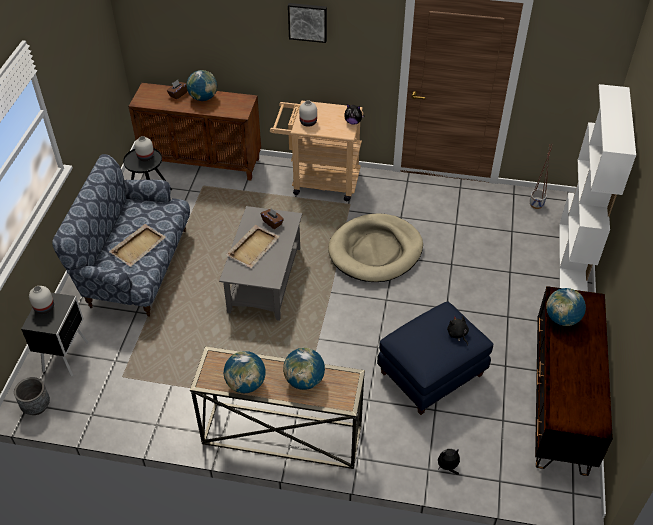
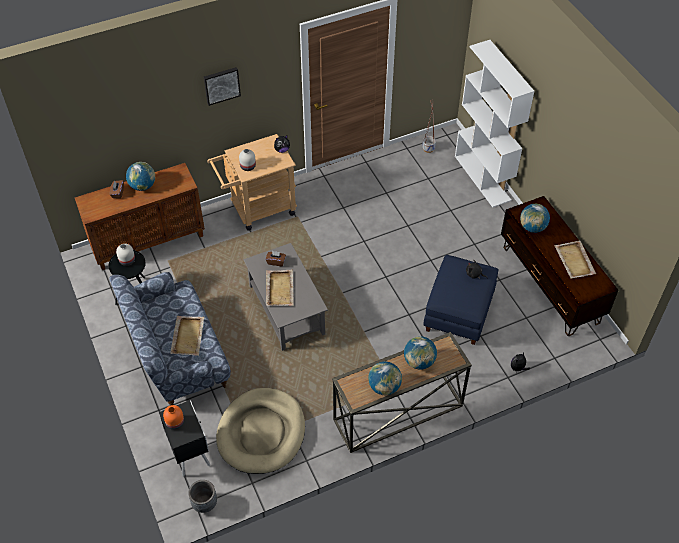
camera: 35 degrees left, 5 degrees up
white vase [29,286,54,314] -> orange vase [163,405,184,430]
beige dog bed [328,213,423,282] -> beige dog bed moved to [216,388,305,474]
none -> beige tray [554,240,596,278]

